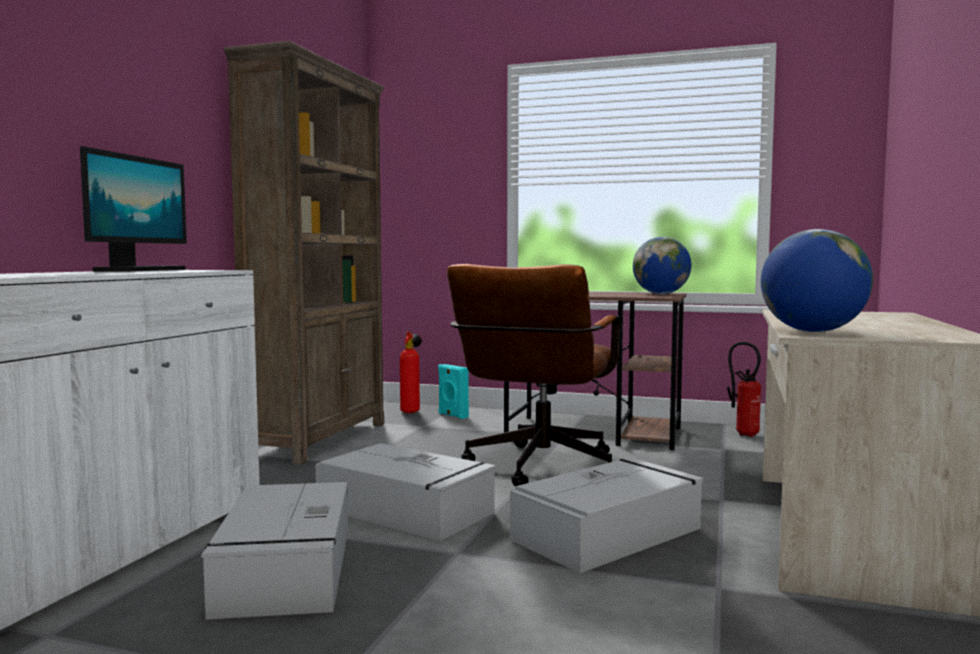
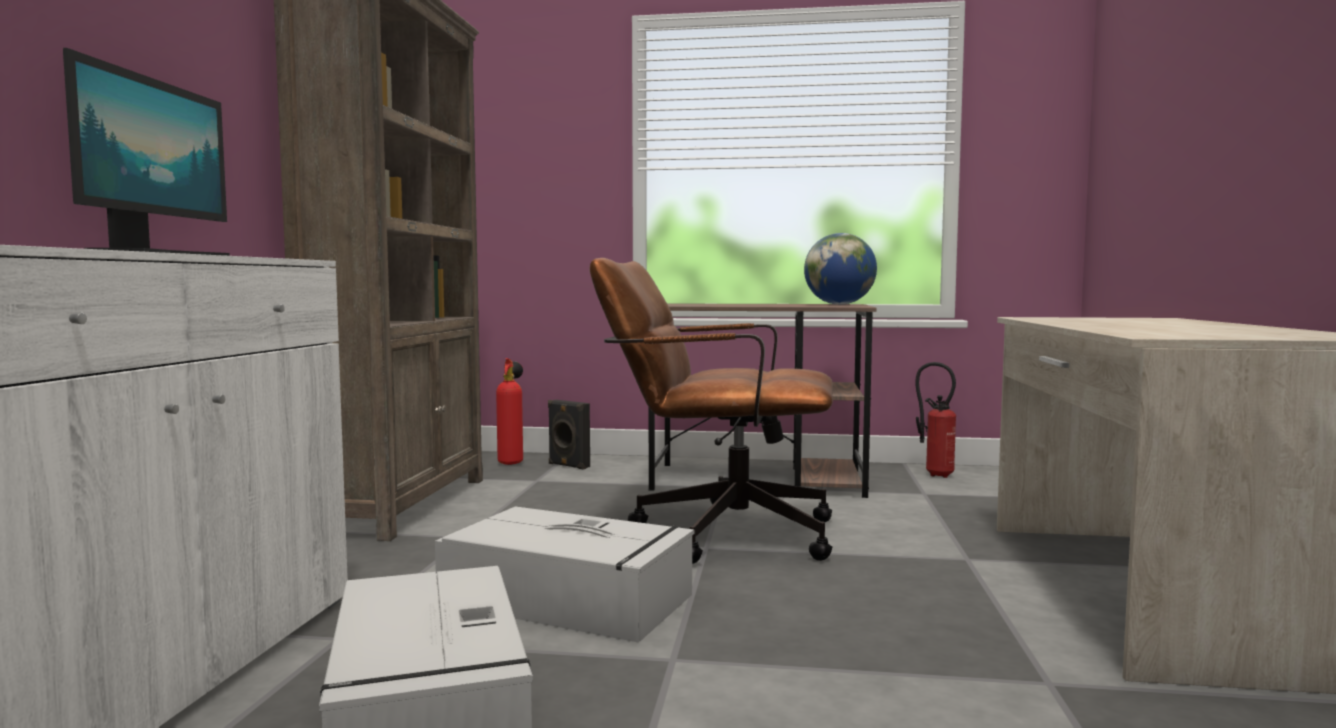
camera: 10 degrees left, 0 degrees up
turquoise speaker [438,364,469,419] -> black speaker [548,400,590,470]
brown office chair [447,264,620,487] -> brown office chair turned 90 degrees clockwise [590,258,833,564]
grey storage box [510,457,704,573] -> none
globe [761,229,873,332] -> none

